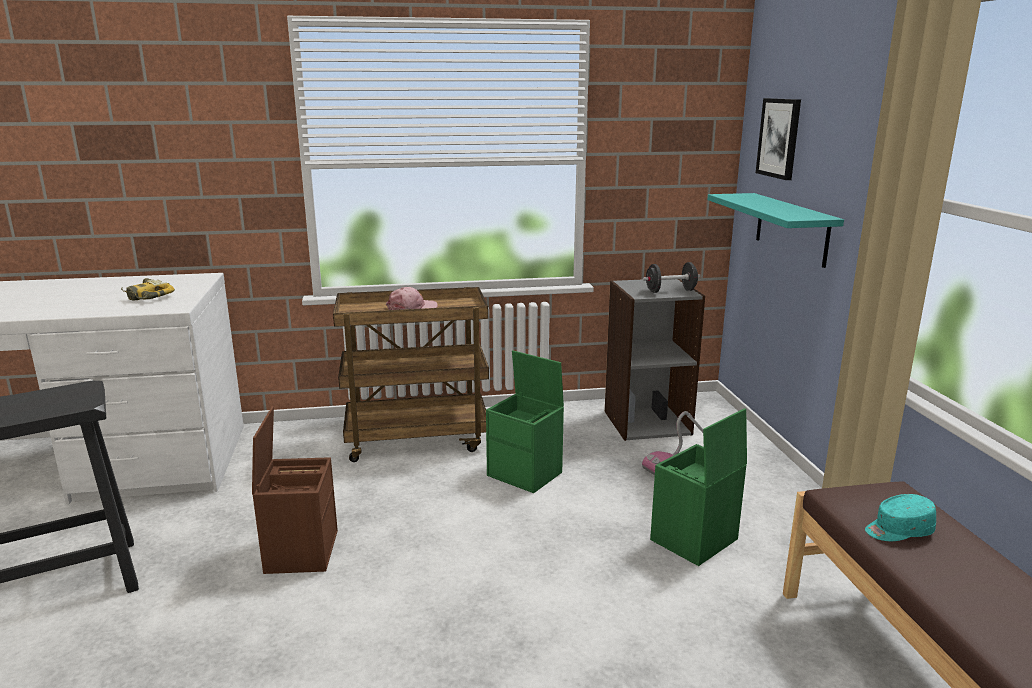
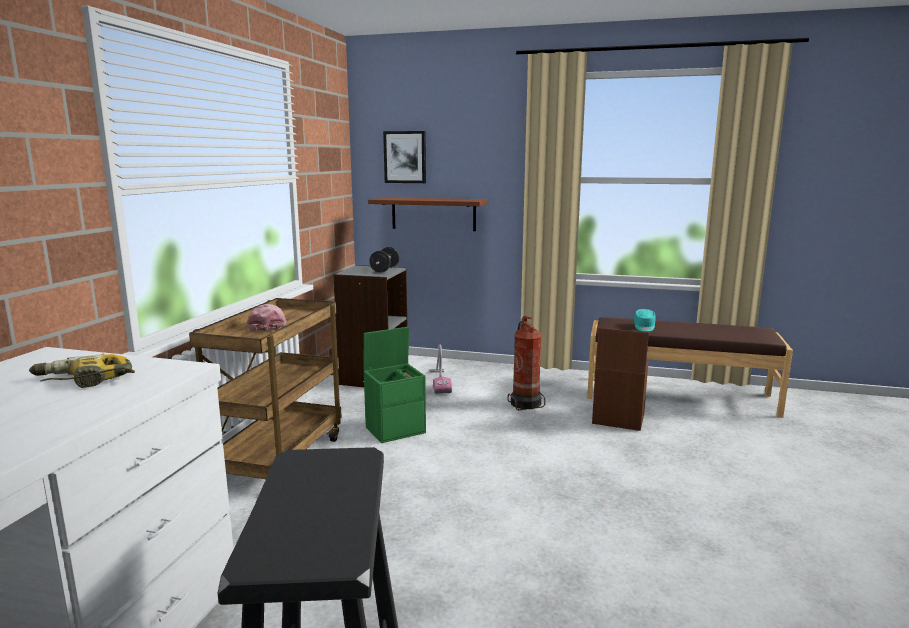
camera: 65 degrees left, 5 degrees down
brown storage box [252,406,338,574] -> brown storage box moved to [592,328,649,431]
green storage box [650,408,747,566] -> fire extinguisher [507,316,545,410]
turquoise shelf [707,193,844,268] -> brown shelf [368,197,488,231]

